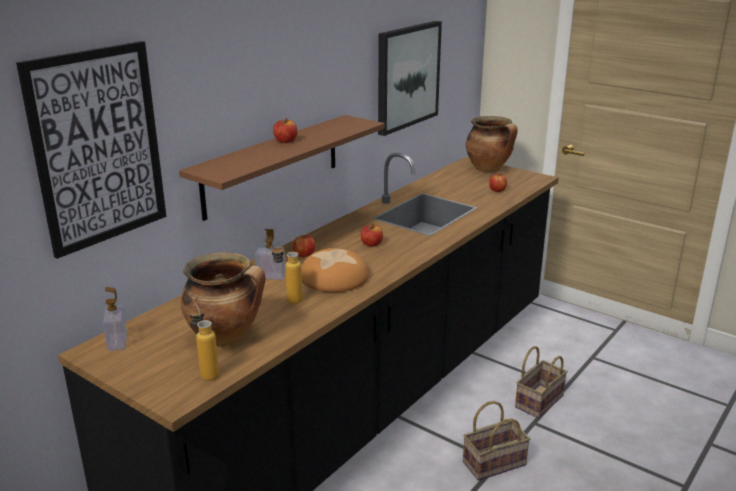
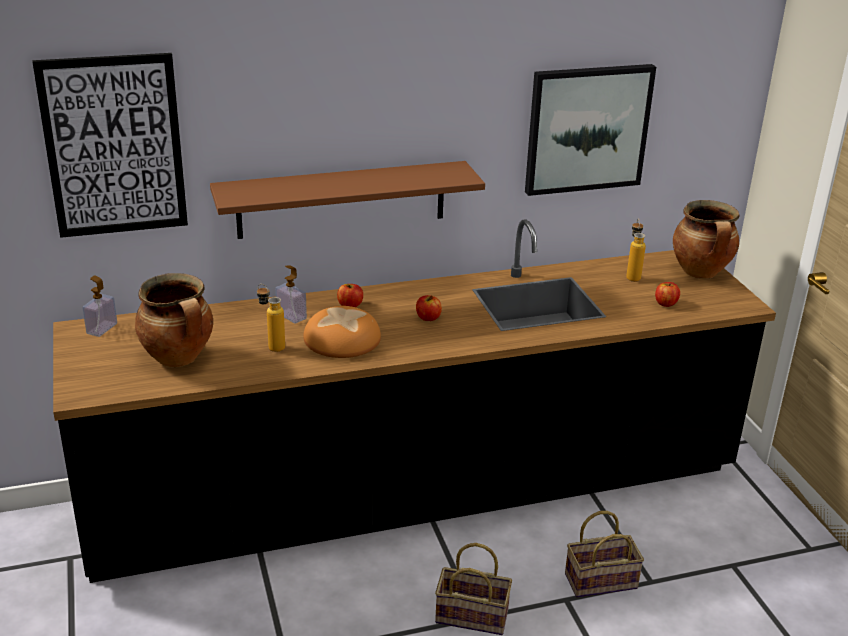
camera: 35 degrees right, 5 degrees up
bottle [190,304,219,381] -> bottle moved to [626,219,646,282]
apple [273,118,298,143] -> none

